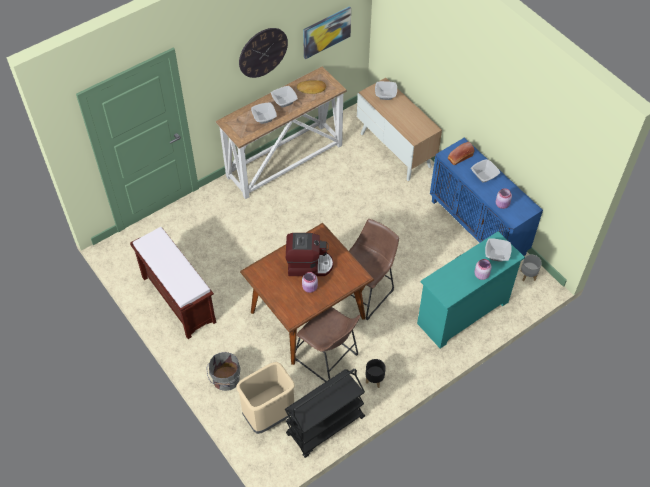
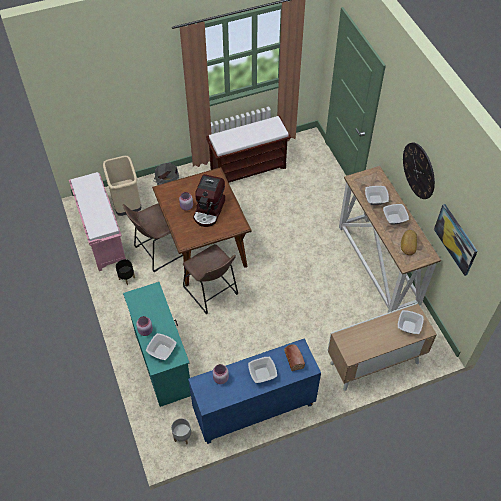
camera: 105 degrees right, 0 degrees up
black cart [285,369,365,458] -> pink bench [69,172,126,271]

